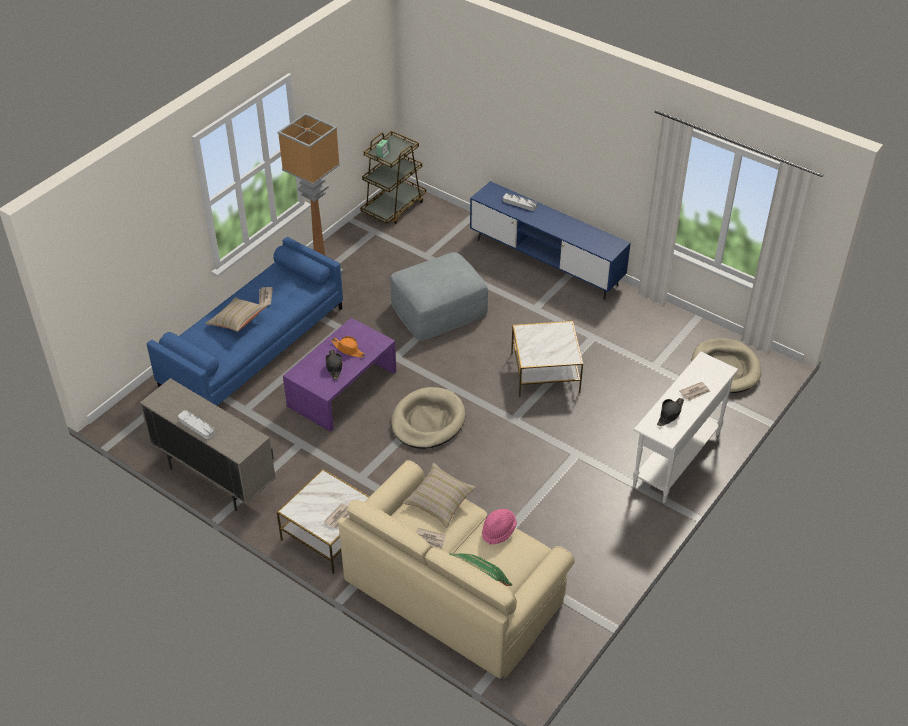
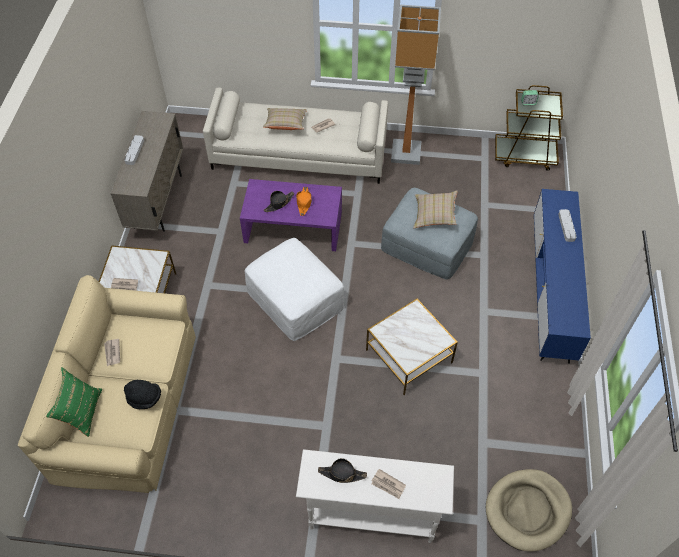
camera: 60 degrees right, 10 degrees up
blue sofa [147,237,343,406] -> beige sofa [203,87,388,184]
beige dog bed [391,387,465,449] -> white ottoman [245,238,344,341]
beige pillow [403,463,476,528] -> beige pillow moved to [413,190,458,228]
pink hat [482,509,517,544] -> black hat [124,380,161,409]

